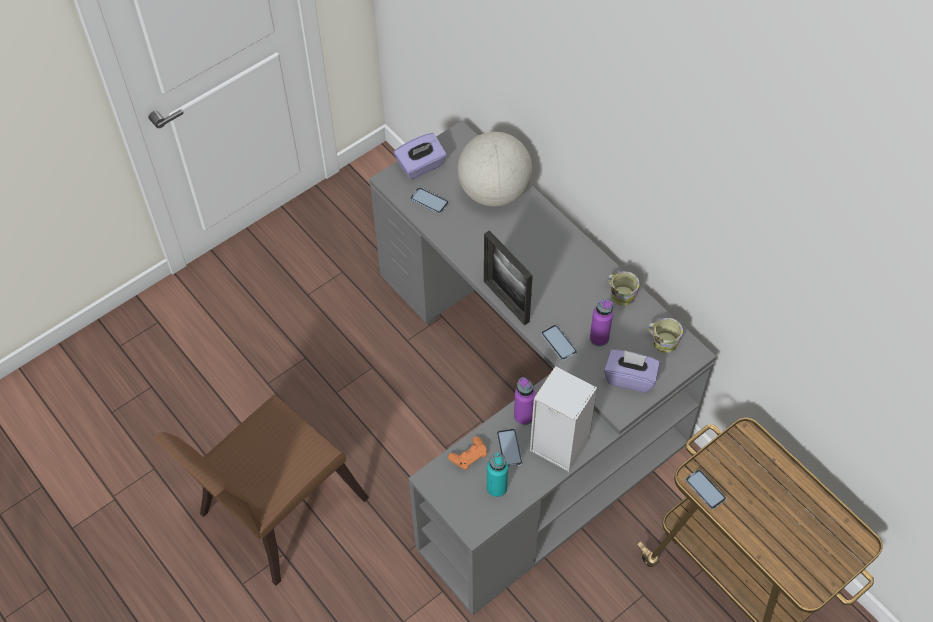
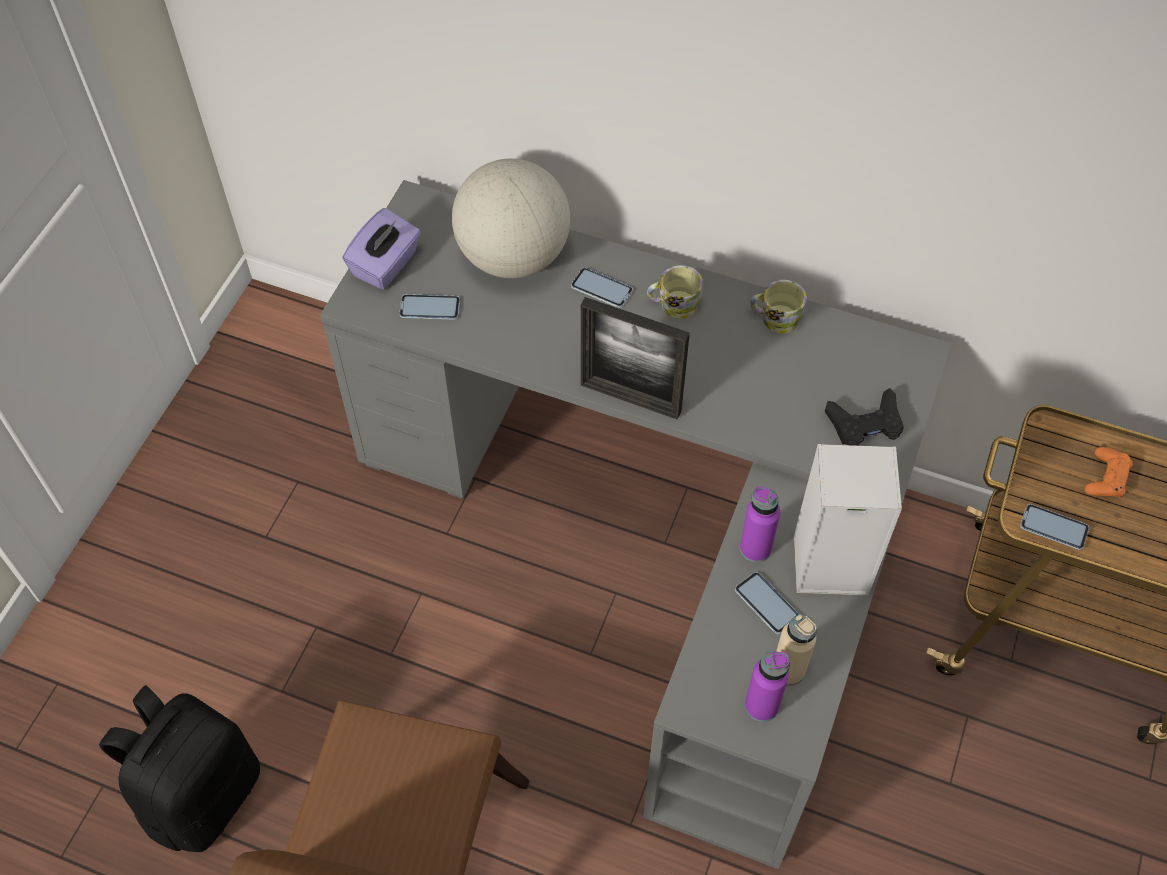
camera: 30 degrees left, 0 degrees up
orange game controller [448,436,487,470] -> orange game controller moved to [1085,447,1133,497]
turquoise bottle [487,453,508,498] -> beige bottle [776,614,817,686]
phone [541,325,577,361] -> phone moved to [571,268,633,308]
purple bottle [590,299,613,347] -> purple bottle moved to [745,651,790,722]
purple tissue box [604,350,660,393] -> black game controller [825,388,904,446]
mug [647,318,683,353] -> mug moved to [647,265,703,319]
none -> black backpack [99,685,260,852]

